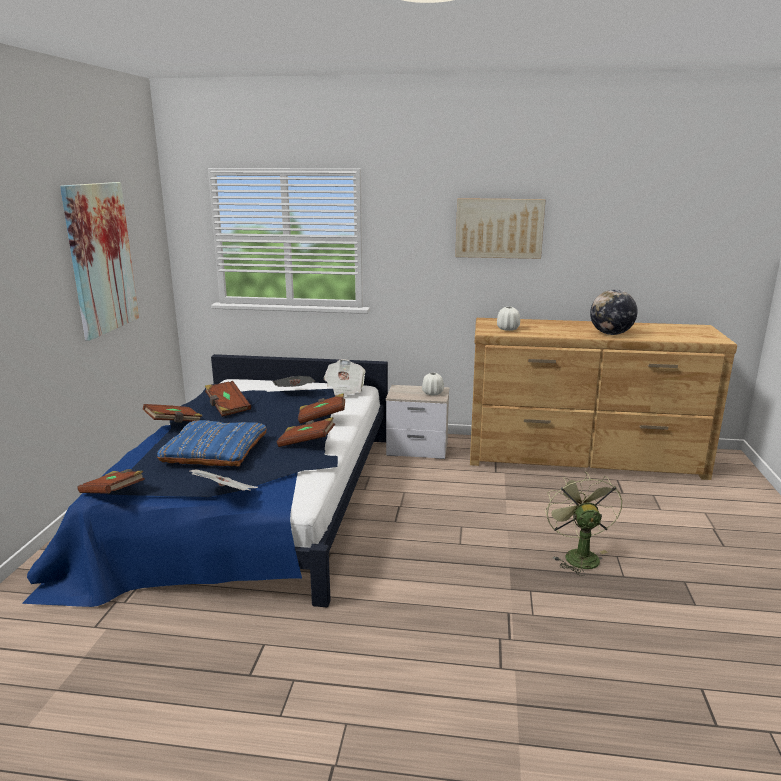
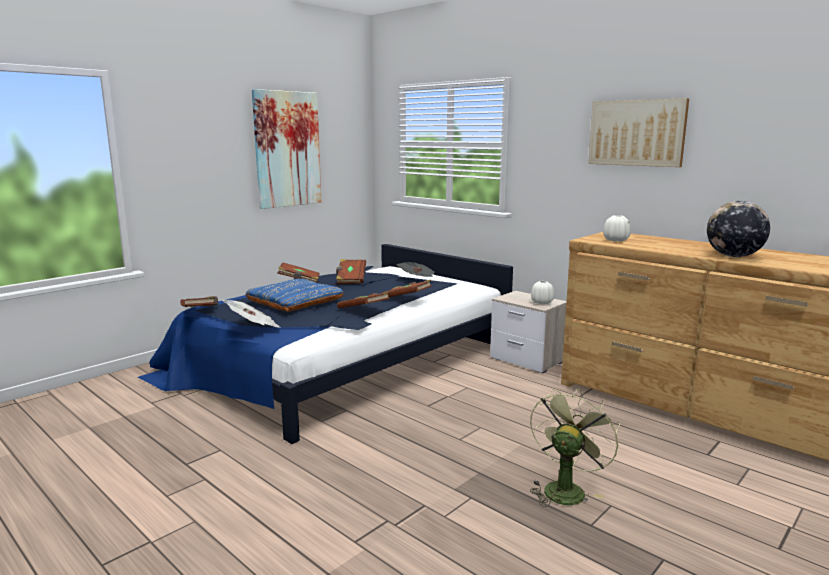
camera: 35 degrees right, 5 degrees down
newspaper [324,359,366,396] -> none

